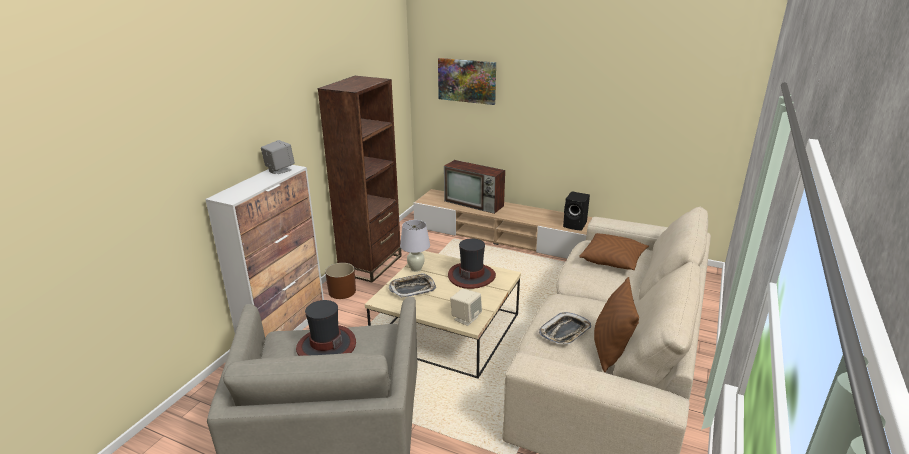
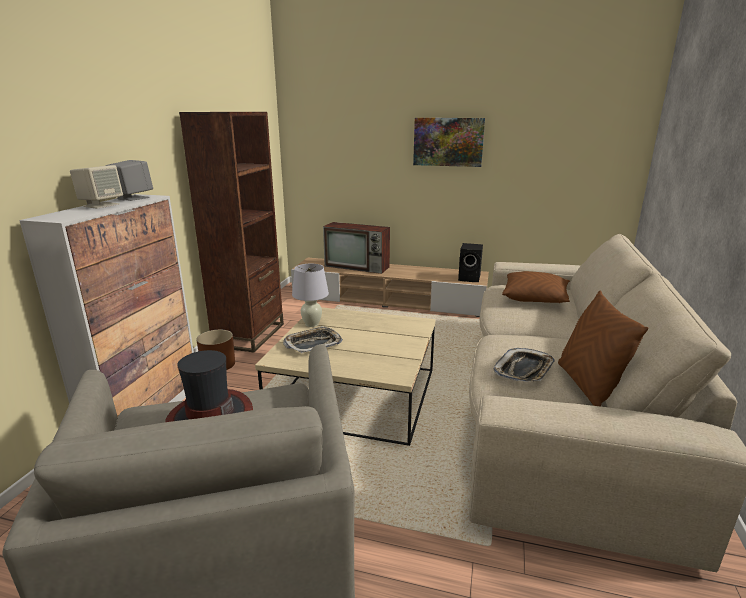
camera: 10 degrees left, 5 degrees down
picture [438,58,496,105] -> picture moved to [413,118,485,167]
hat [448,238,496,289] -> none
beige speaker [450,289,482,326] -> beige speaker moved to [70,165,123,209]

